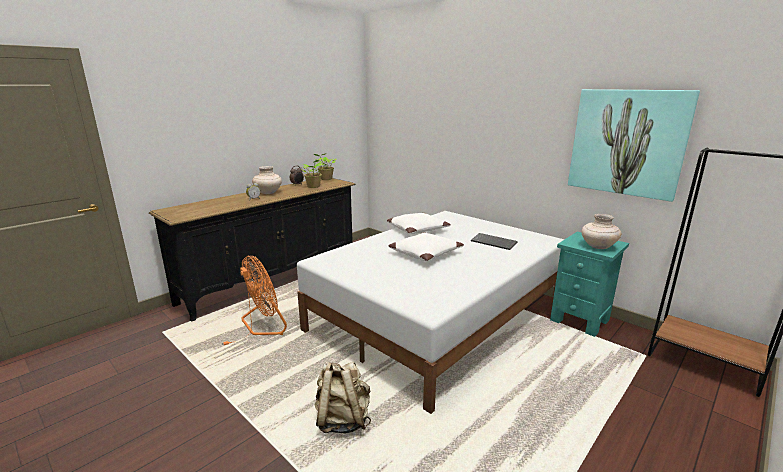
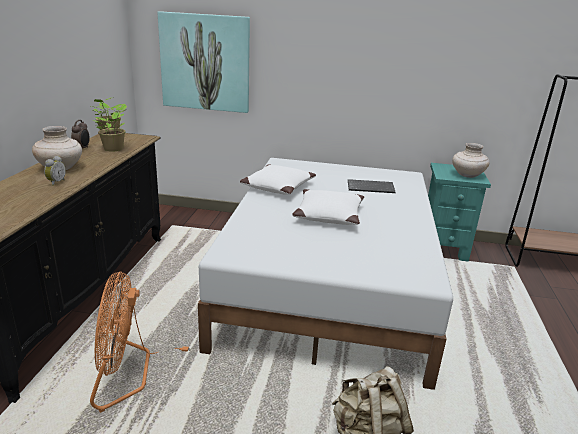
camera: 35 degrees left, 5 degrees up
orange fan [222,256,287,345] -> orange fan turned 120 degrees counterclockwise [90,271,189,413]
picture [568,89,700,202] -> picture moved to [157,11,250,113]

